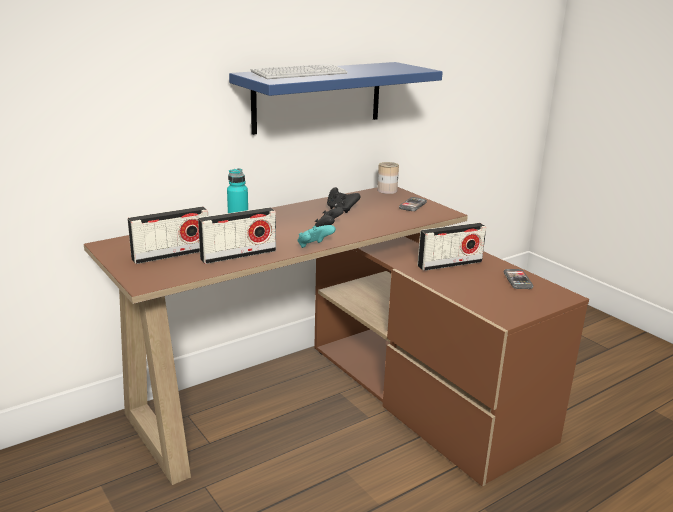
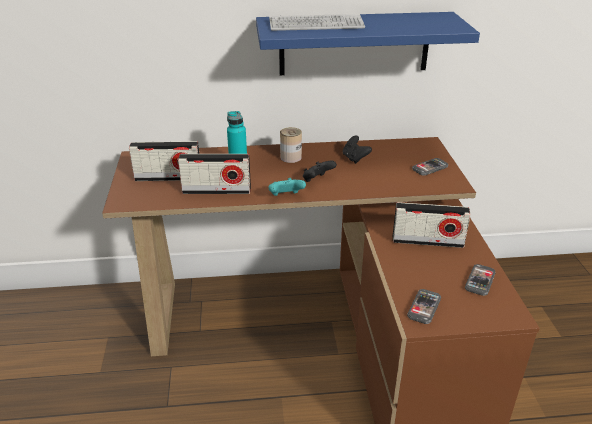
camera: 30 degrees right, 10 degrees up
can [377,162,399,194] -> can moved to [280,127,302,163]
none -> phone [407,289,441,324]

